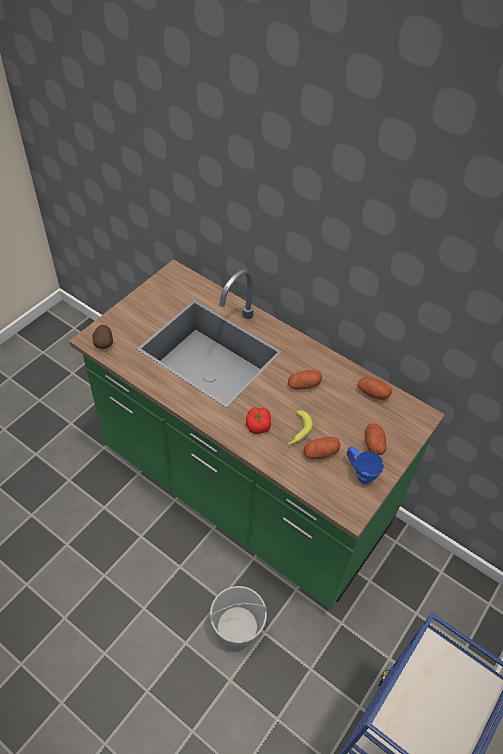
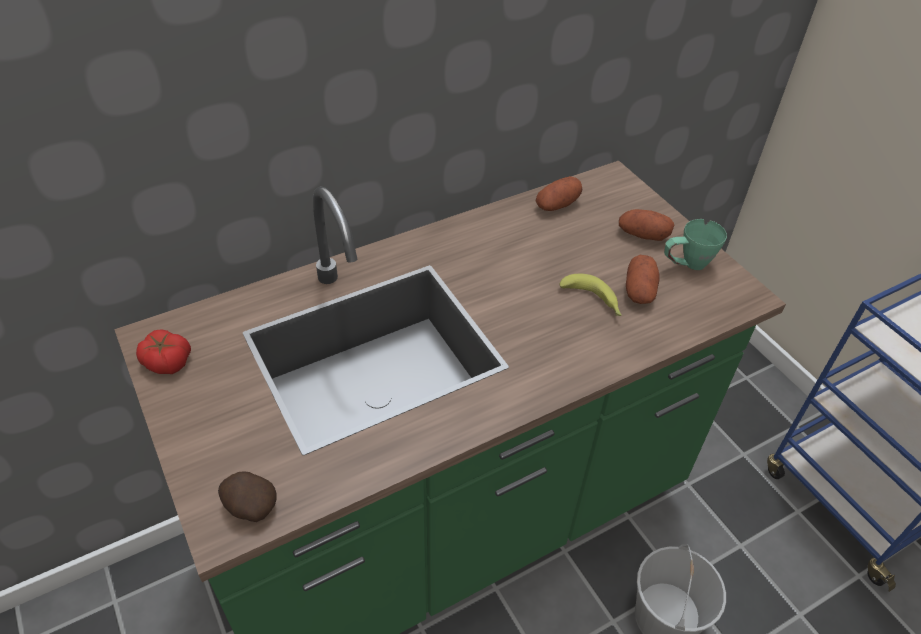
camera: 65 degrees left, 5 degrees down
tomato [246,407,271,434] -> tomato moved to [136,329,191,374]
potato [288,370,322,390] -> none
blue mug [347,447,384,484] -> green mug [664,219,727,270]

